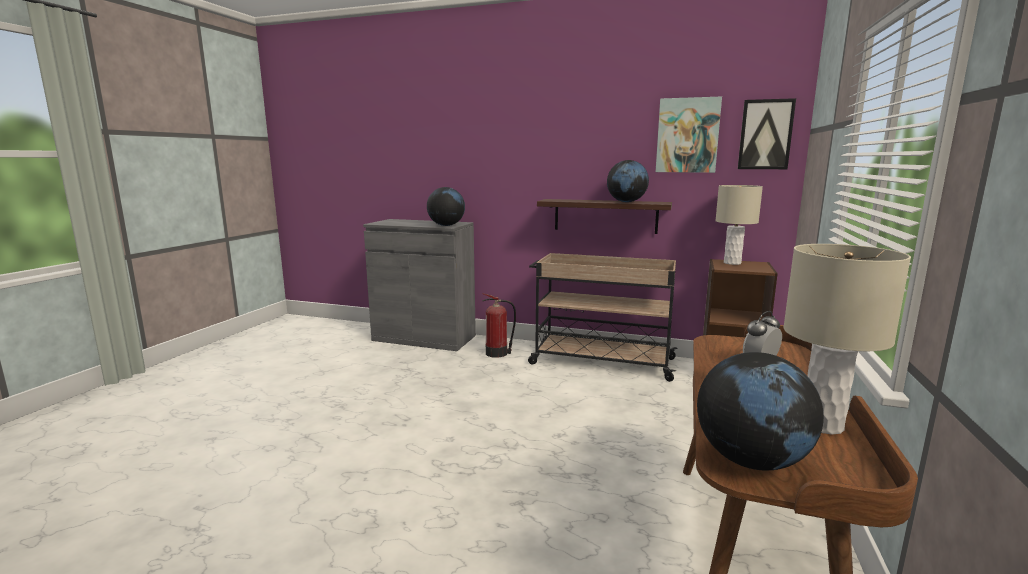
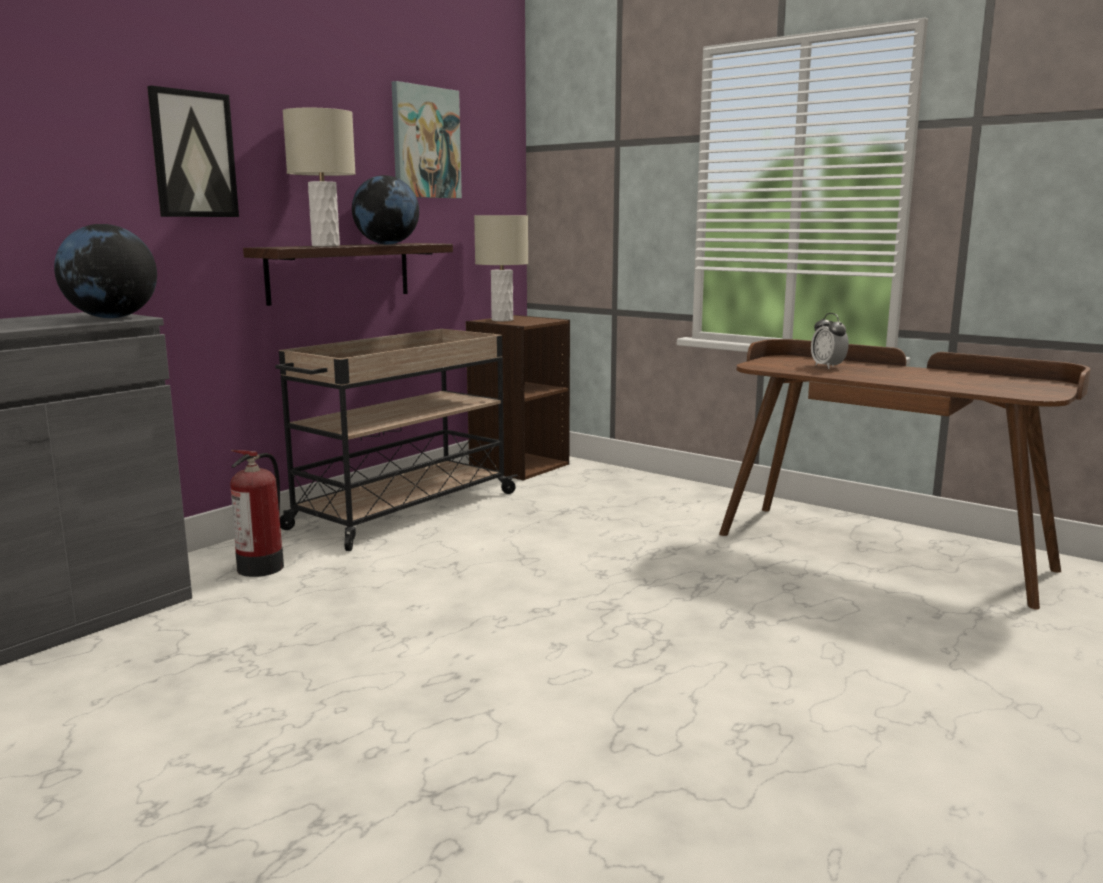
camera: 70 degrees left, 0 degrees up
globe [697,352,824,470] -> none
picture [738,98,796,169] -> picture moved to [147,86,239,217]
beige table lamp [783,244,911,435] -> beige table lamp moved to [283,108,356,246]

